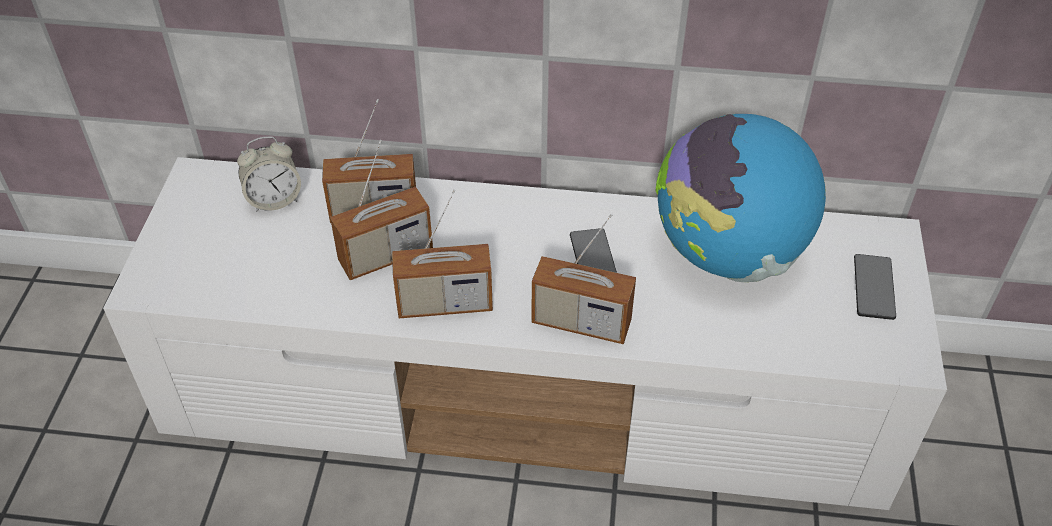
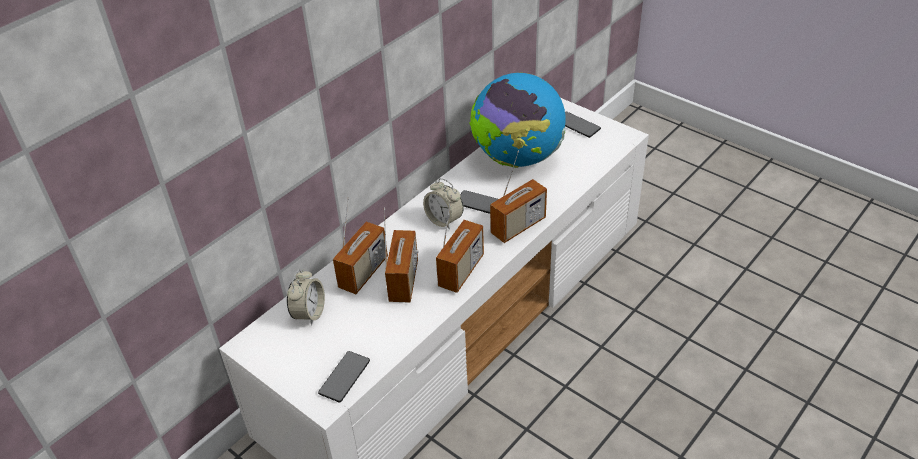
camera: 55 degrees left, 5 degrees down
none -> phone [318,351,370,403]
none -> alarm clock [423,178,463,230]

